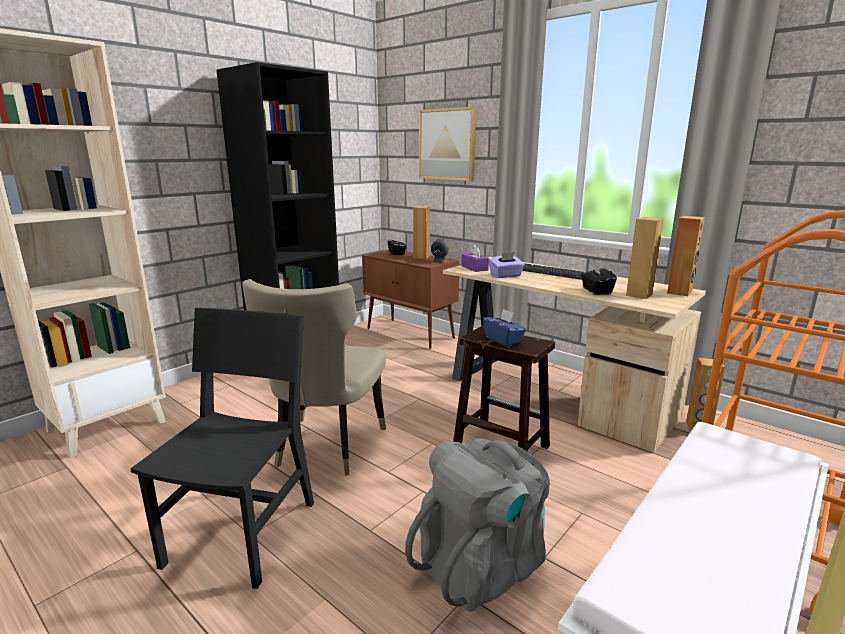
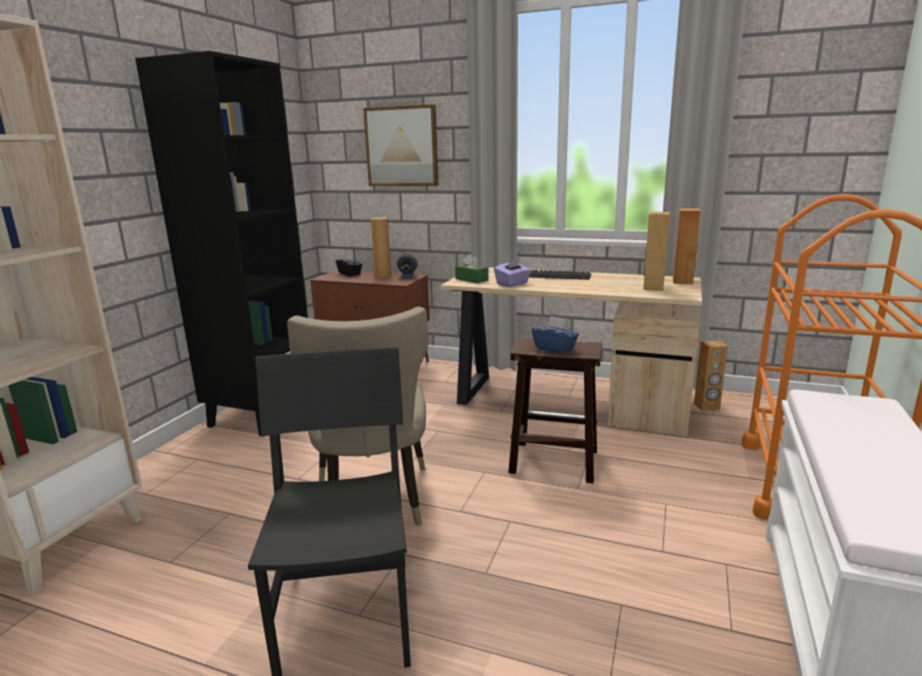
camera: 20 degrees left, 0 degrees up
grey backpack [405,438,550,612] -> none
purple tissue box [461,244,489,272] -> green tissue box [455,254,489,283]
black tissue box [581,263,617,295] -> none

